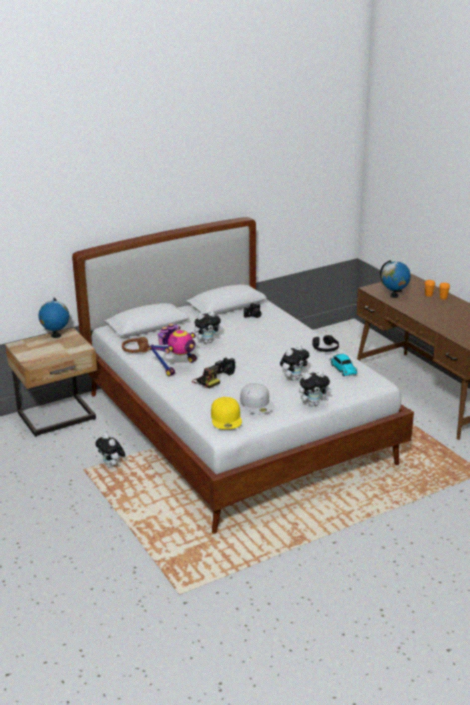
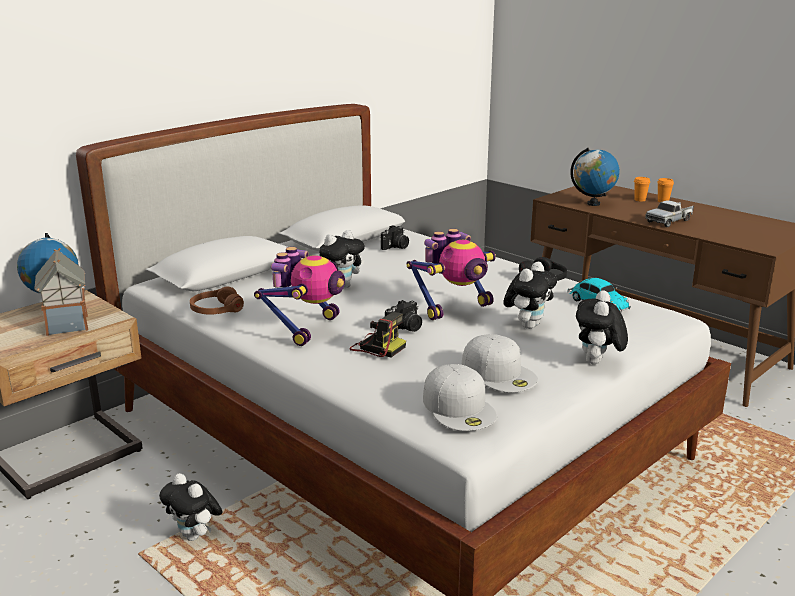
camera: 15 degrees left, 5 degrees down
yellow cap [211,397,242,430] -> white cap [423,364,497,431]
plush toy [299,370,332,406] -> plush toy turned 135 degrees clockwise [576,290,628,364]
none -> toy house [34,248,88,336]
none -> toy robot [407,229,496,320]
none -> toy truck [645,200,694,227]

